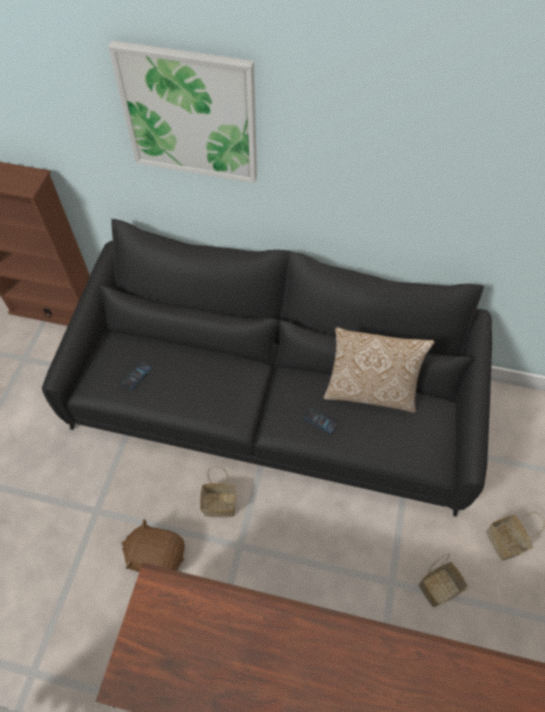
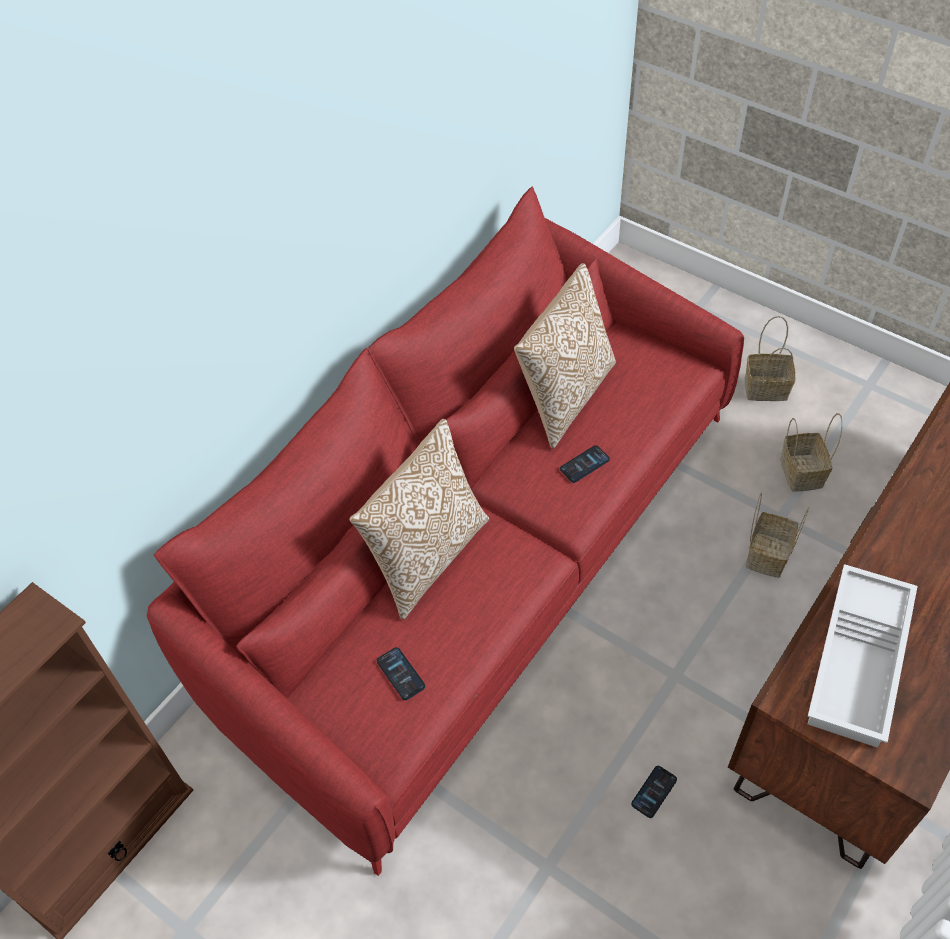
camera: 65 degrees left, 5 degrees down
black sofa [42,219,492,517] -> red sofa [147,186,744,876]
picture [108,41,257,183] -> none
brown plush toy [121,519,185,572] -> phone [631,766,677,818]
basket [200,466,236,517] -> basket moved to [746,493,809,578]
none -> pillow [349,419,489,620]
none -> white tray [808,564,918,748]

